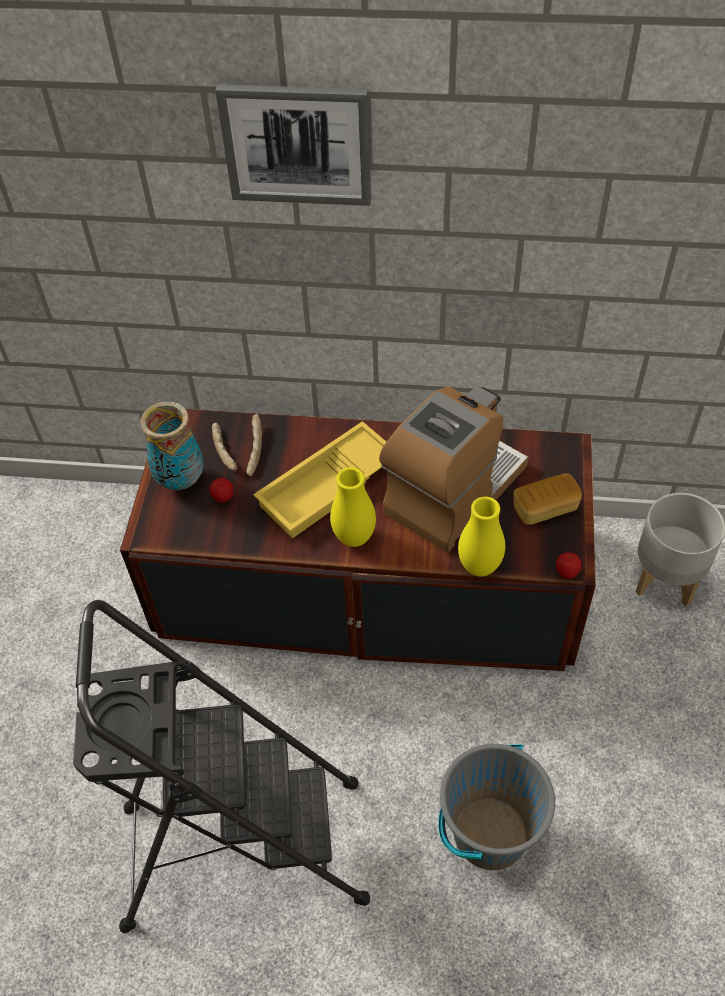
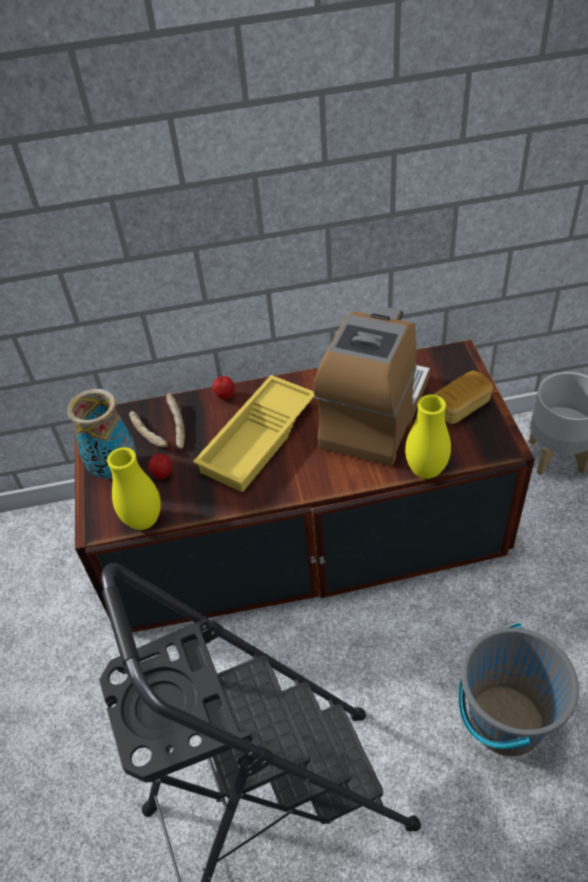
camera: 15 degrees left, 5 degrees down
picture [215,84,371,206] -> none
yellow vase [330,467,376,547] -> yellow vase moved to [107,447,161,530]
apple [556,552,582,579] -> apple moved to [212,376,235,399]

